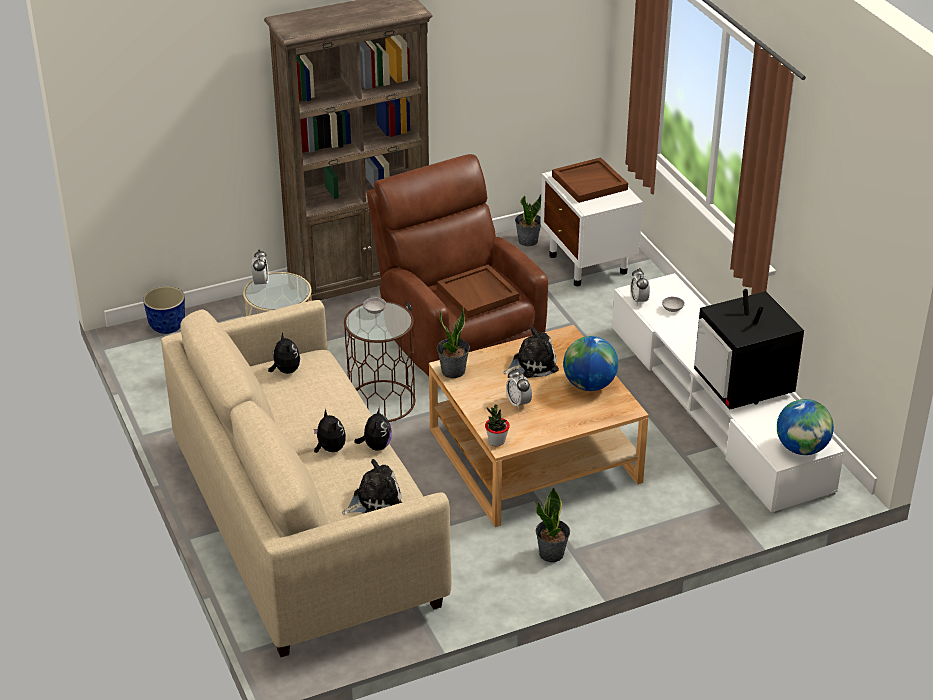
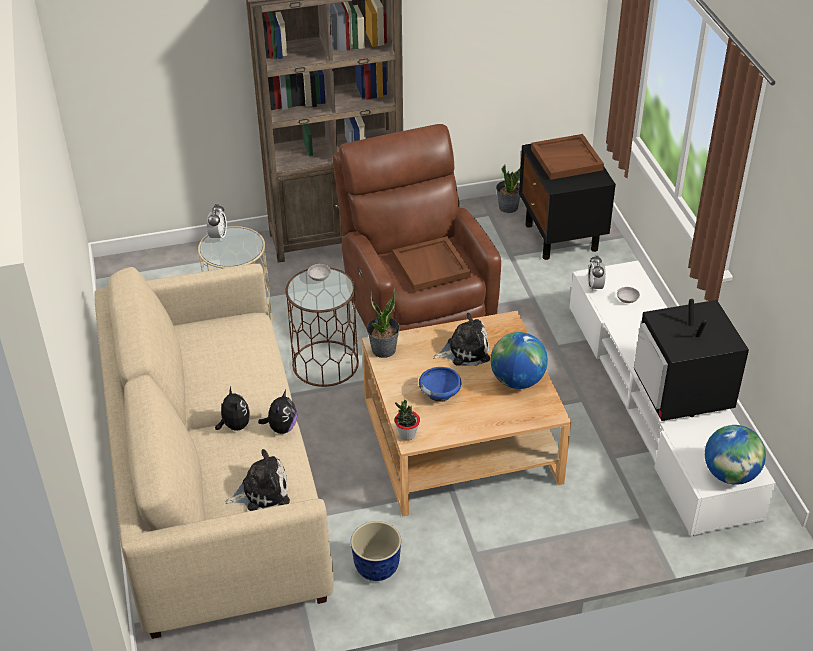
camera: 10 degrees right, 5 degrees up
planter [143,286,185,334] -> planter moved to [351,521,401,581]
plush toy [268,332,300,374] -> none
alarm clock [506,369,532,410] -> blue bowl [419,367,461,402]
potted plant [536,487,570,562] -> none
white nightstand [540,171,643,286] -> black nightstand [519,144,616,260]

